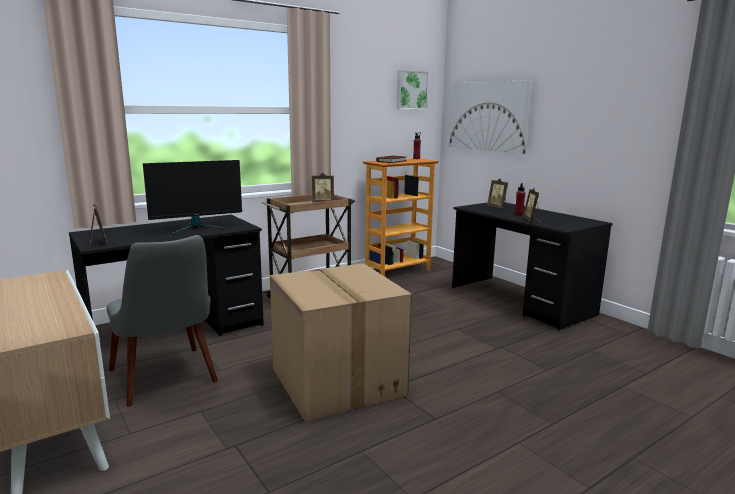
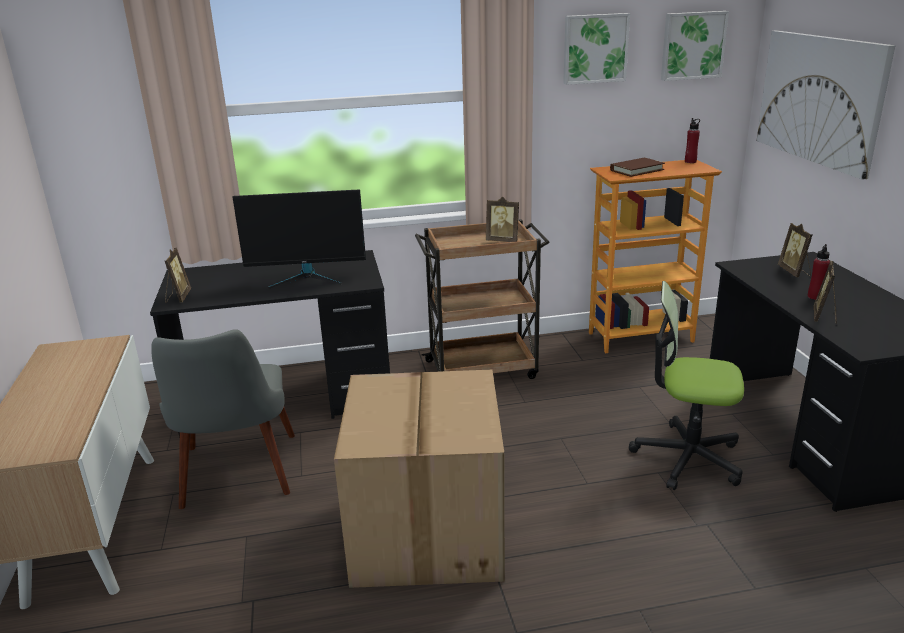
camera: 25 degrees right, 10 degrees up
none -> picture [563,13,630,85]
none -> office chair [629,281,744,490]

